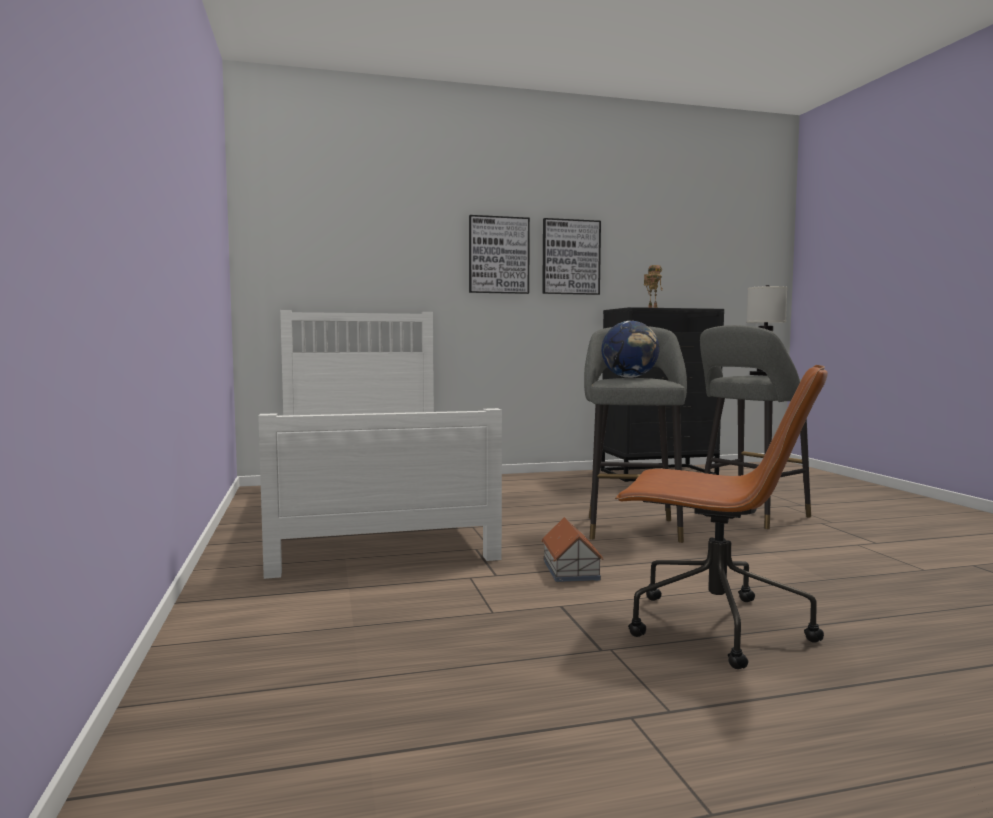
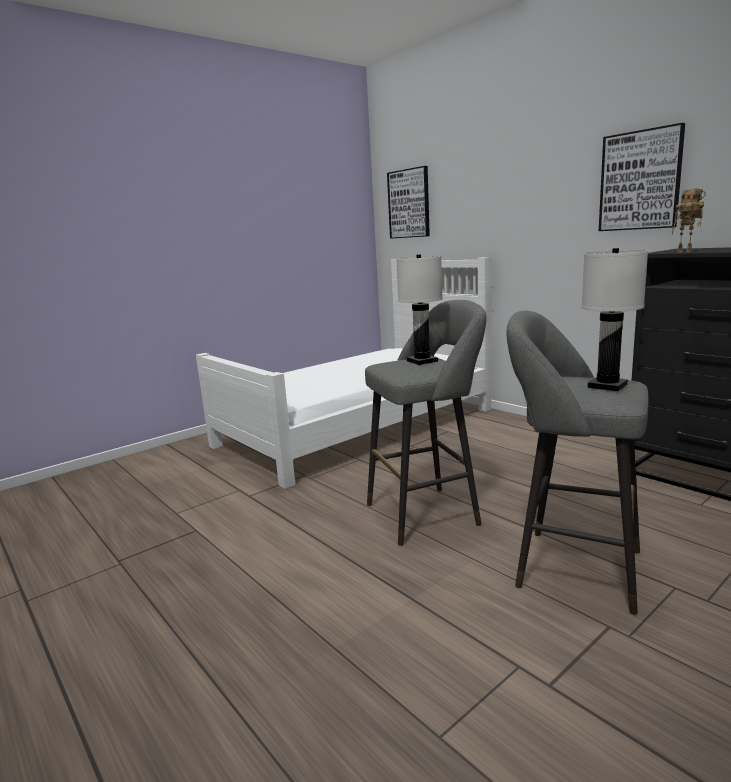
camera: 65 degrees right, 10 degrees up
picture [469,215,530,294] -> picture moved to [387,166,430,239]
toy house [541,517,603,582] -> none
globe [602,321,659,378] -> white table lamp [396,254,443,365]
brown office chair [615,365,828,669] -> none

